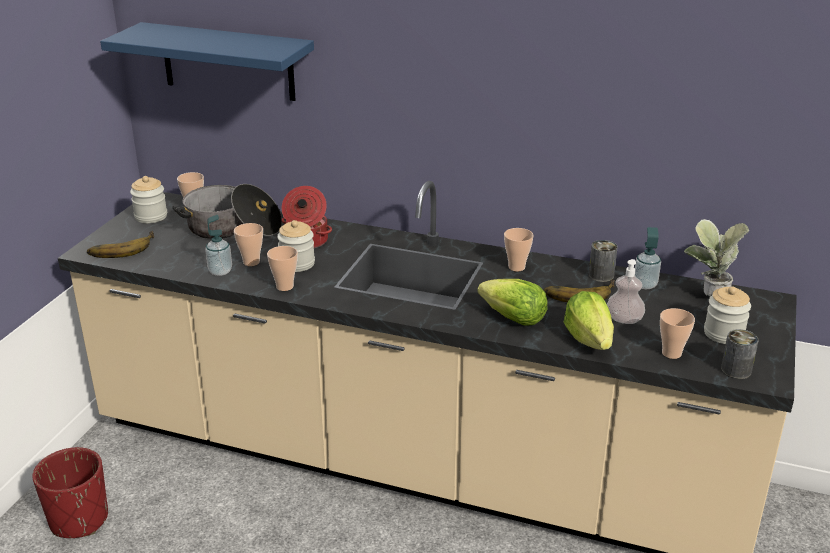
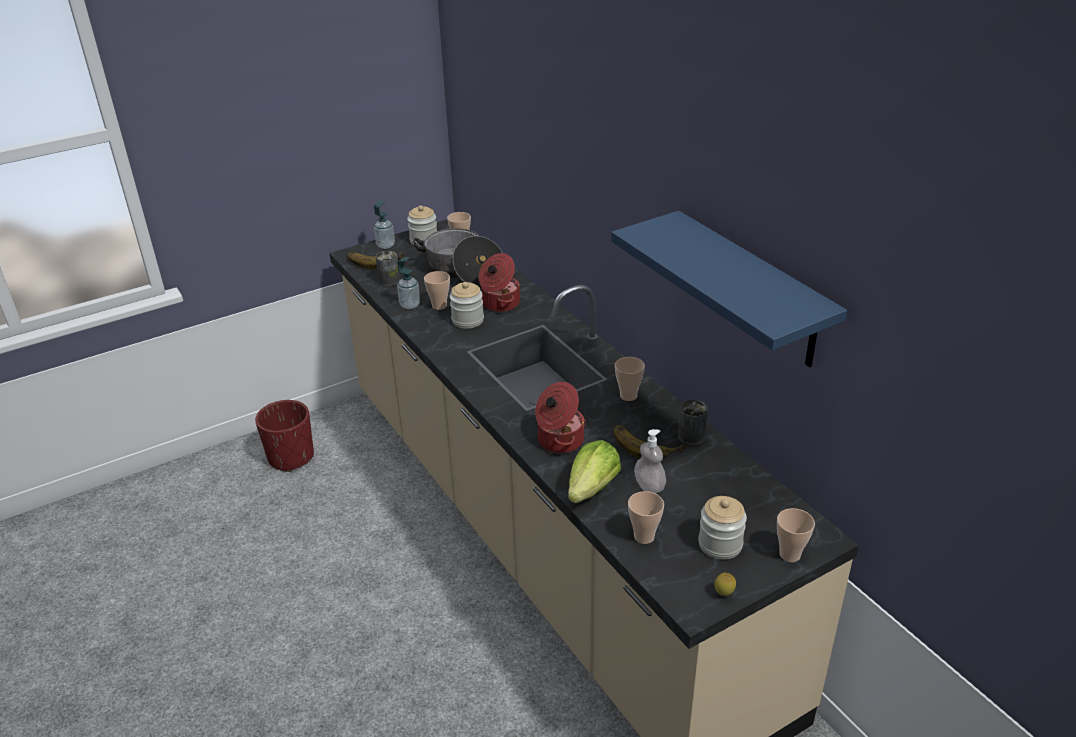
camera: 40 degrees right, 5 degrees up
blue shelf [100,22,314,101] -> blue shelf moved to [611,211,847,367]
cup [267,246,298,291] -> cup moved to [777,508,815,562]
lettuce [478,279,548,326] -> cooking pot [535,382,586,454]
soap dispenser [635,227,661,289] -> soap dispenser moved to [374,200,395,249]
potted plant [684,219,749,297] -> none
can [721,329,759,379] -> can moved to [376,251,400,286]
none -> lemon [715,573,736,596]

